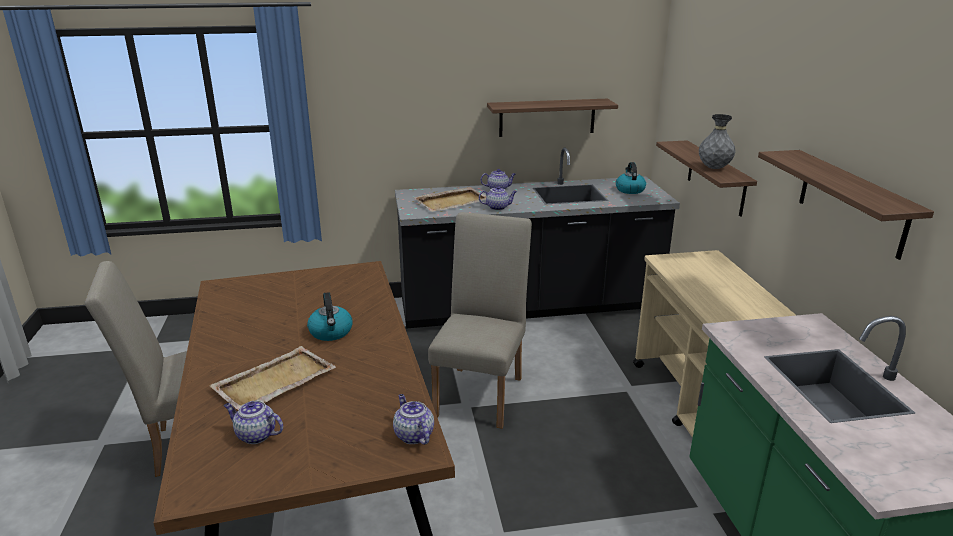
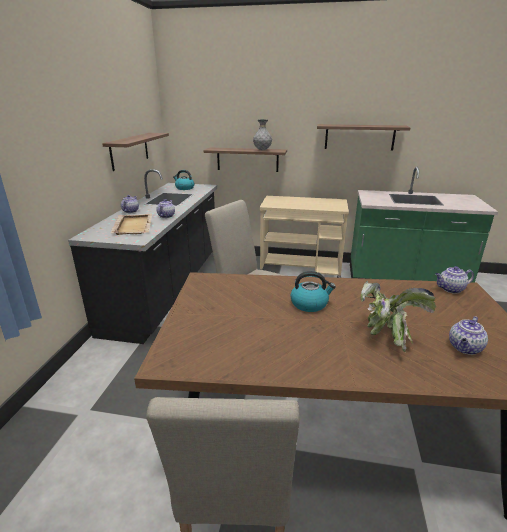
camera: 70 degrees left, 0 degrees up
beige tray [209,346,336,410] -> potted plant [361,280,436,353]

